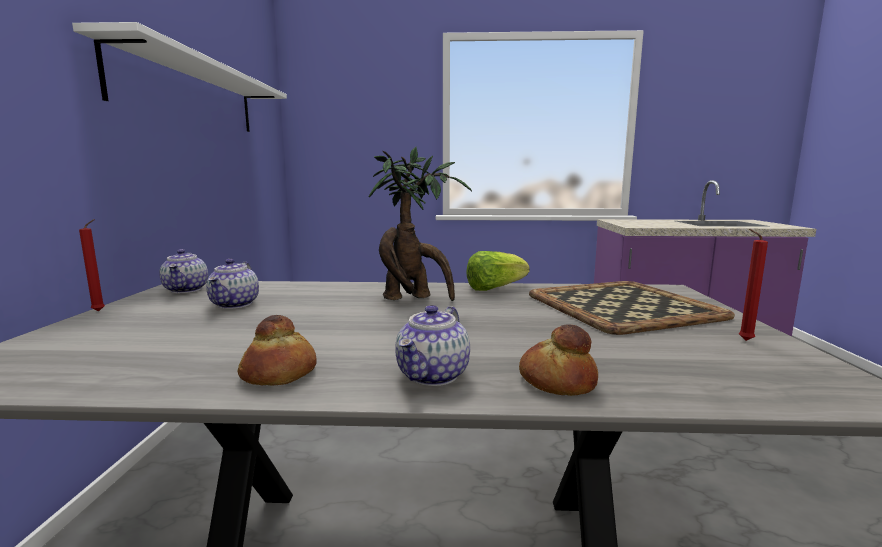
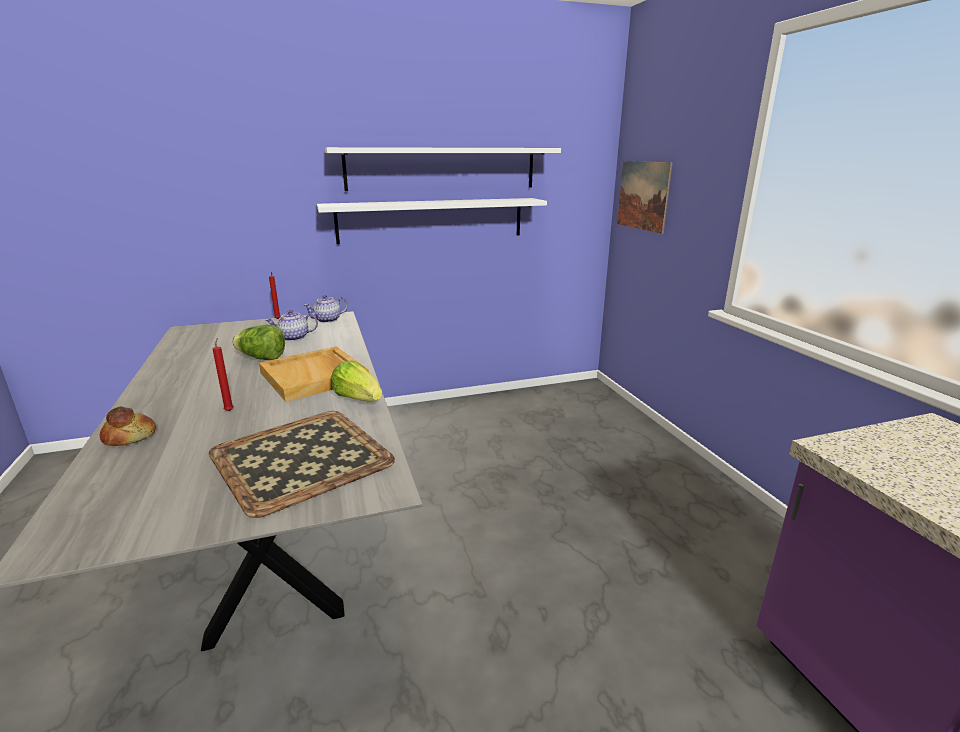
camera: 70 degrees right, 10 degrees up
bread [238,315,317,386] -> none
potted plant [369,147,472,301] -> beige tray [259,346,369,402]
teapot [395,305,470,386] -> none
red candle [739,229,768,341] -> red candle moved to [213,338,234,411]
none -> lettuce [232,325,285,360]
none -> white shelf [317,198,547,244]
none -> picture [617,161,673,234]

